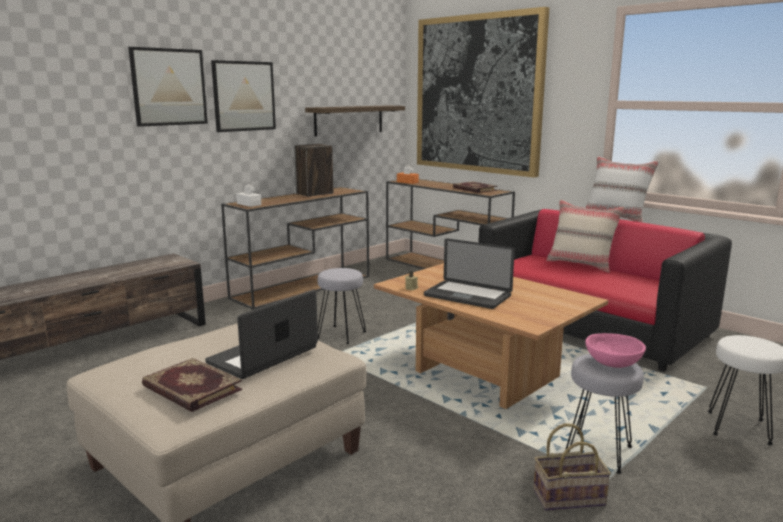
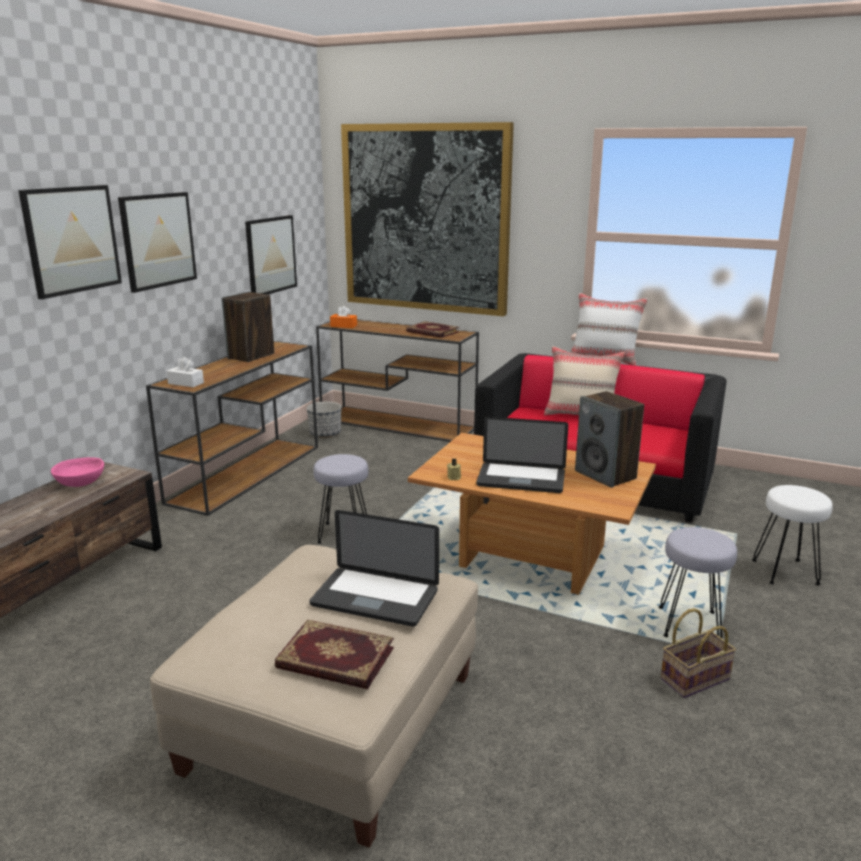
camera: 20 degrees left, 5 degrees up
laptop [205,290,318,379] -> laptop turned 90 degrees counterclockwise [309,510,439,627]
shelf [305,106,405,136] -> picture [245,215,297,294]
pink bowl [585,333,646,368] -> pink bowl moved to [51,457,104,487]
none -> planter [307,402,341,438]
none -> speaker [575,391,644,488]

